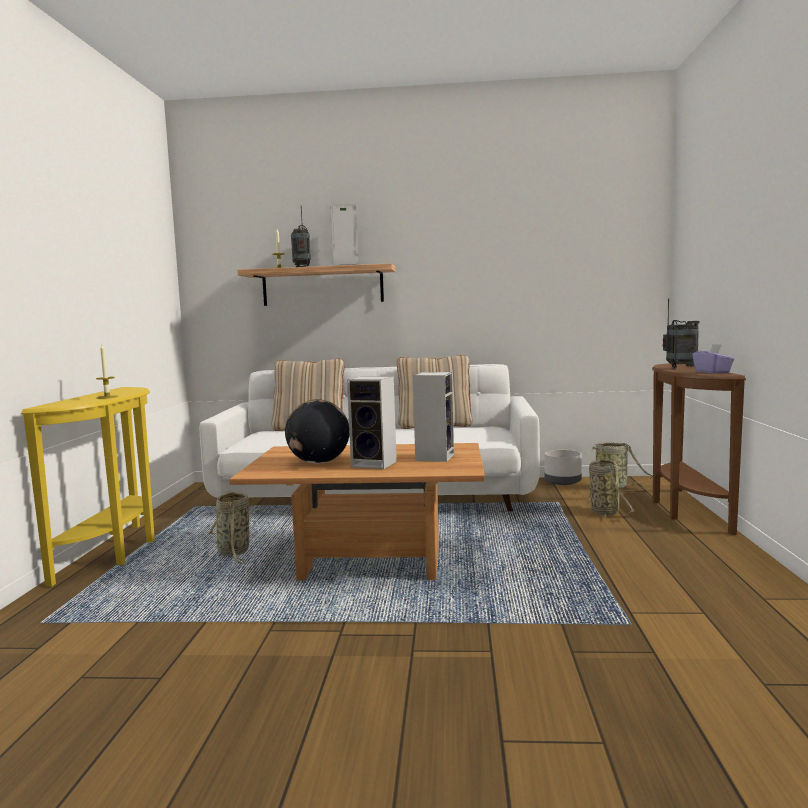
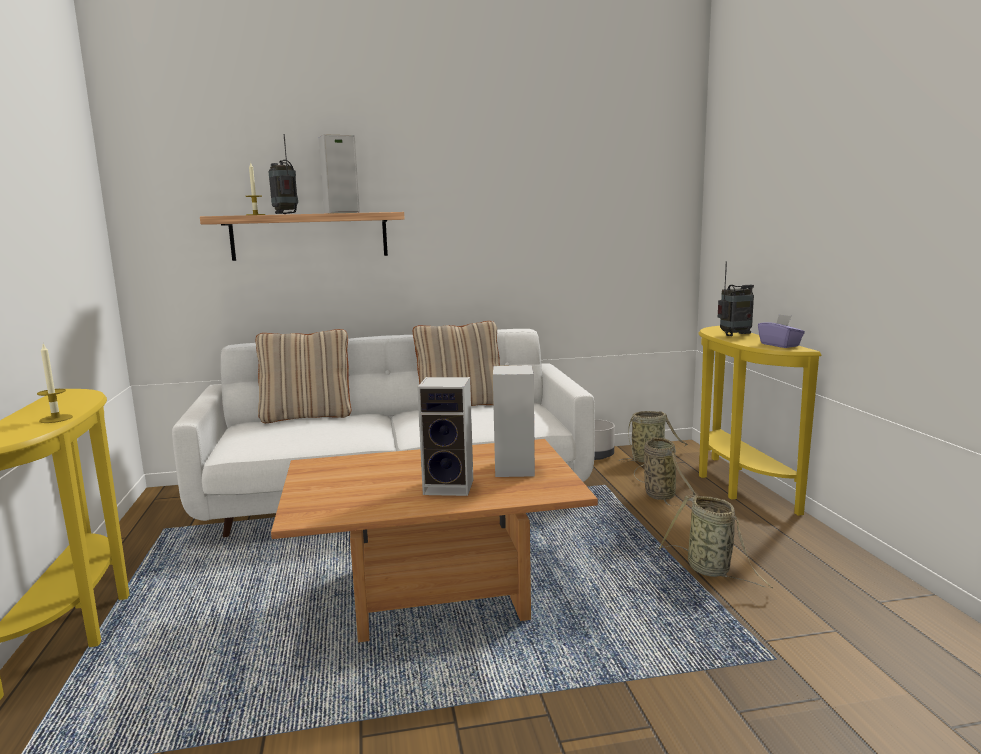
camera: 15 degrees left, 5 degrees up
basket [208,491,249,565] -> basket moved to [659,495,773,588]
globe [285,399,349,464] -> none
brown console table [652,363,746,535] -> yellow console table [698,326,822,516]

